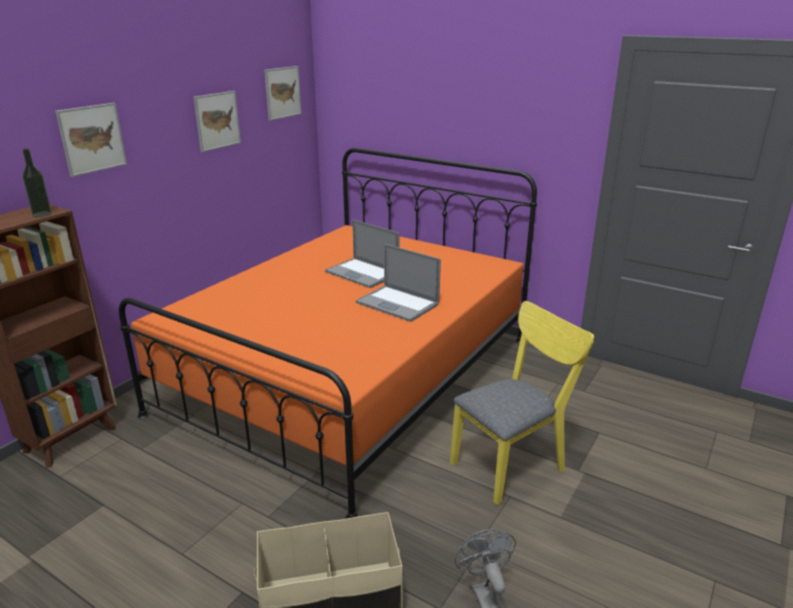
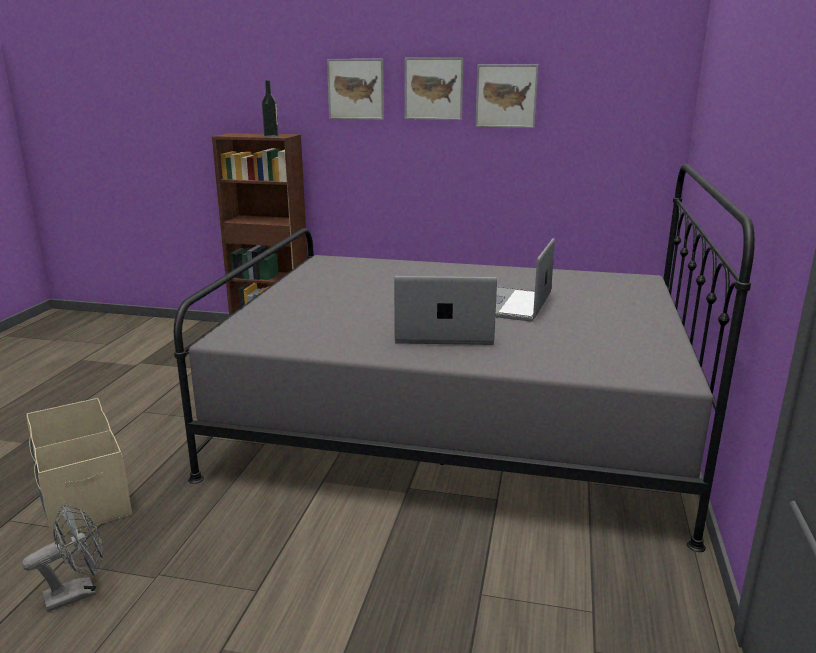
camera: 70 degrees right, 5 degrees down
orange bed [119,148,537,519] -> grey bed [174,163,755,552]
picture [264,66,301,121] -> picture moved to [405,58,464,120]
laptop [356,244,441,322] -> laptop turned 75 degrees clockwise [394,276,497,345]
yellow chair [450,301,594,505] -> none

